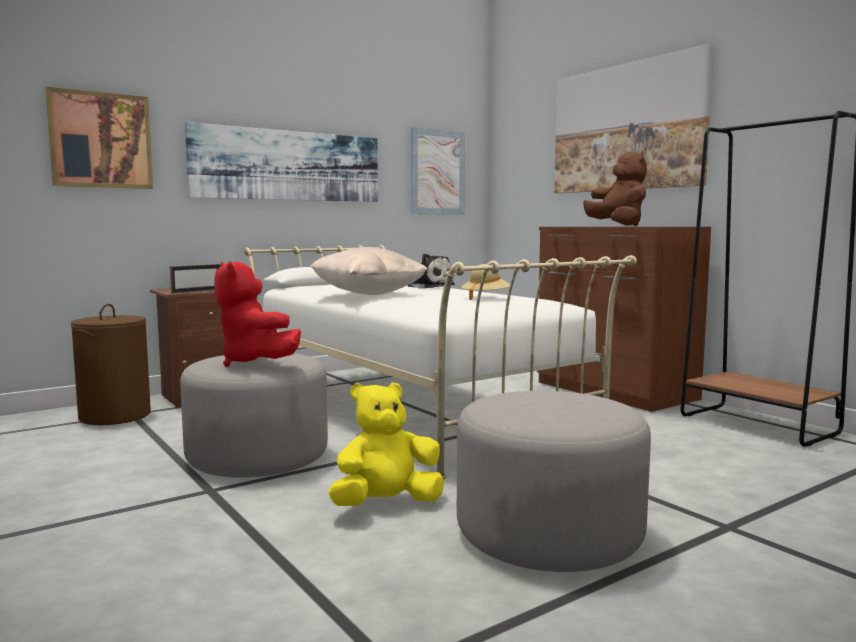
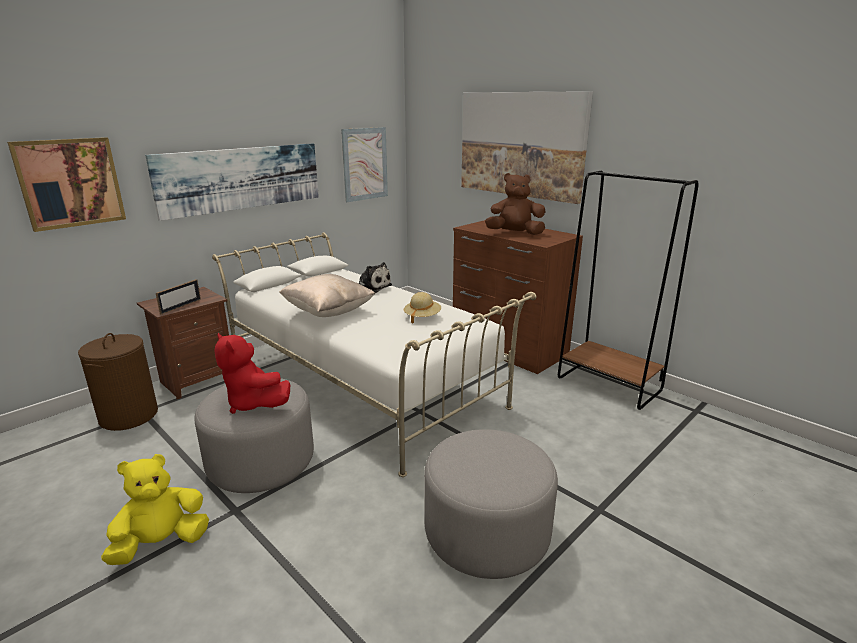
camera: 10 degrees left, 15 degrees up
yellow plush toy [329,382,444,506] -> yellow plush toy moved to [101,454,209,565]
brown plush toy [583,151,647,226] -> brown plush toy turned 60 degrees counterclockwise [485,173,546,235]

